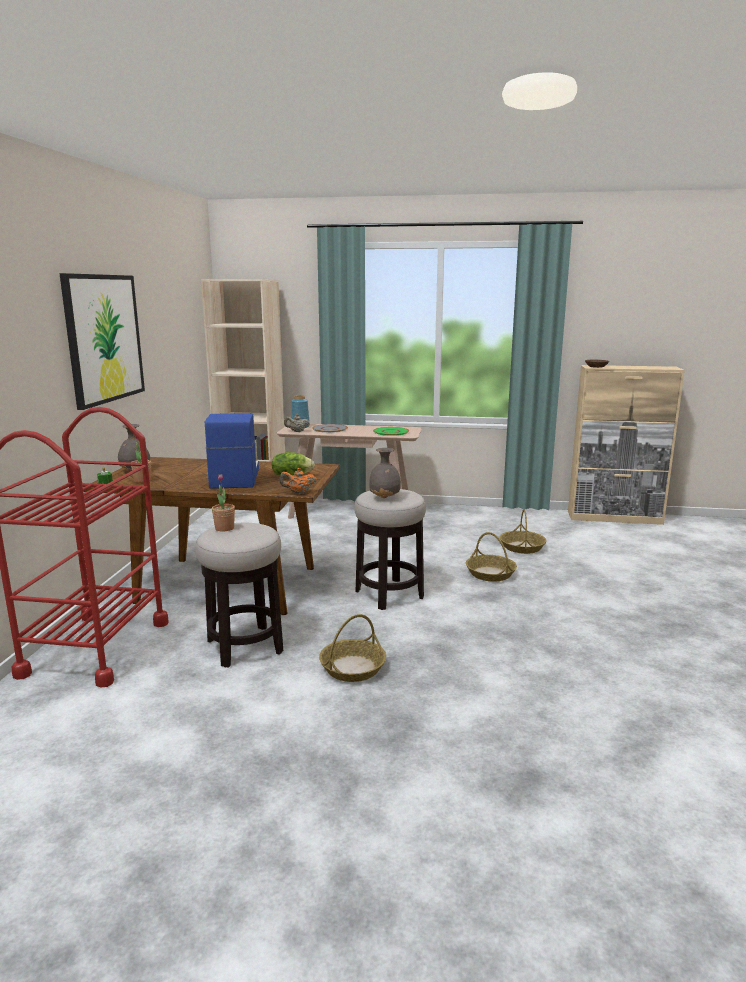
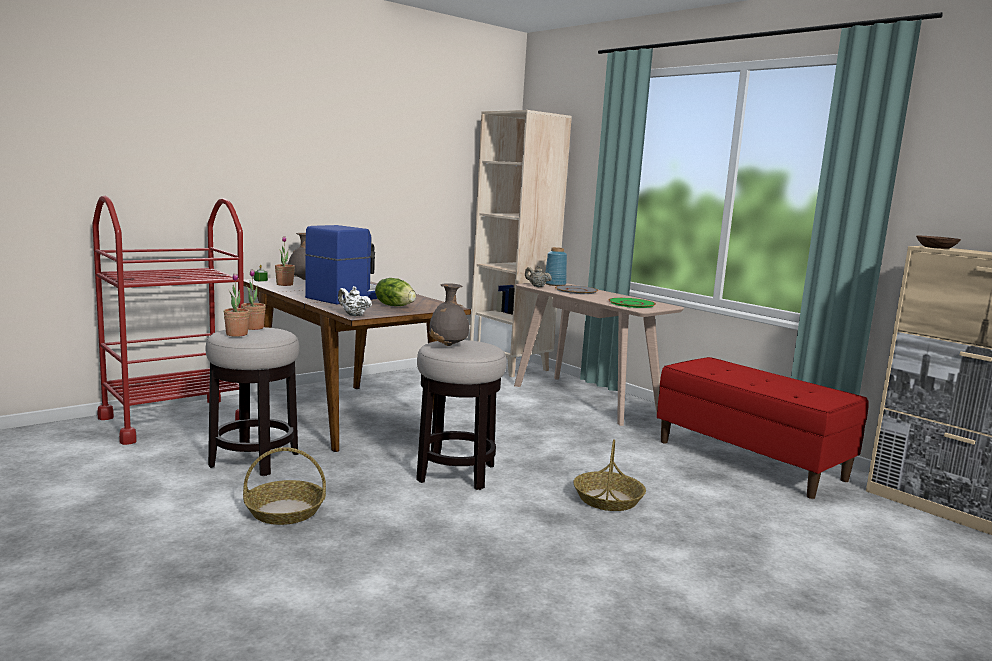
camera: 40 degrees right, 5 degrees down
picture [59,273,145,410] -> none
orange teapot [279,468,317,494] -> white teapot [338,286,372,316]
basket [500,509,546,554] -> none
none -> potted plant [224,273,249,337]
none -> red bench [657,357,869,499]

